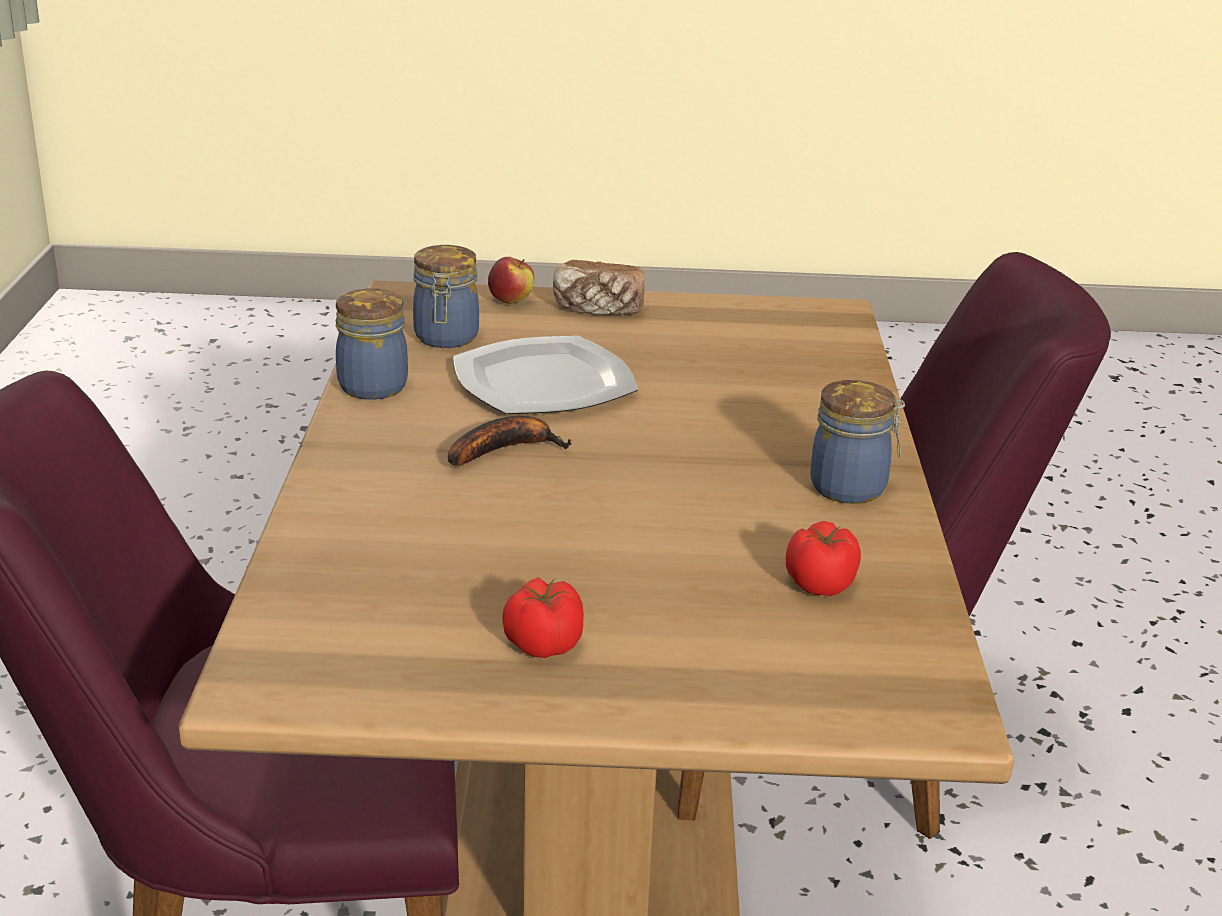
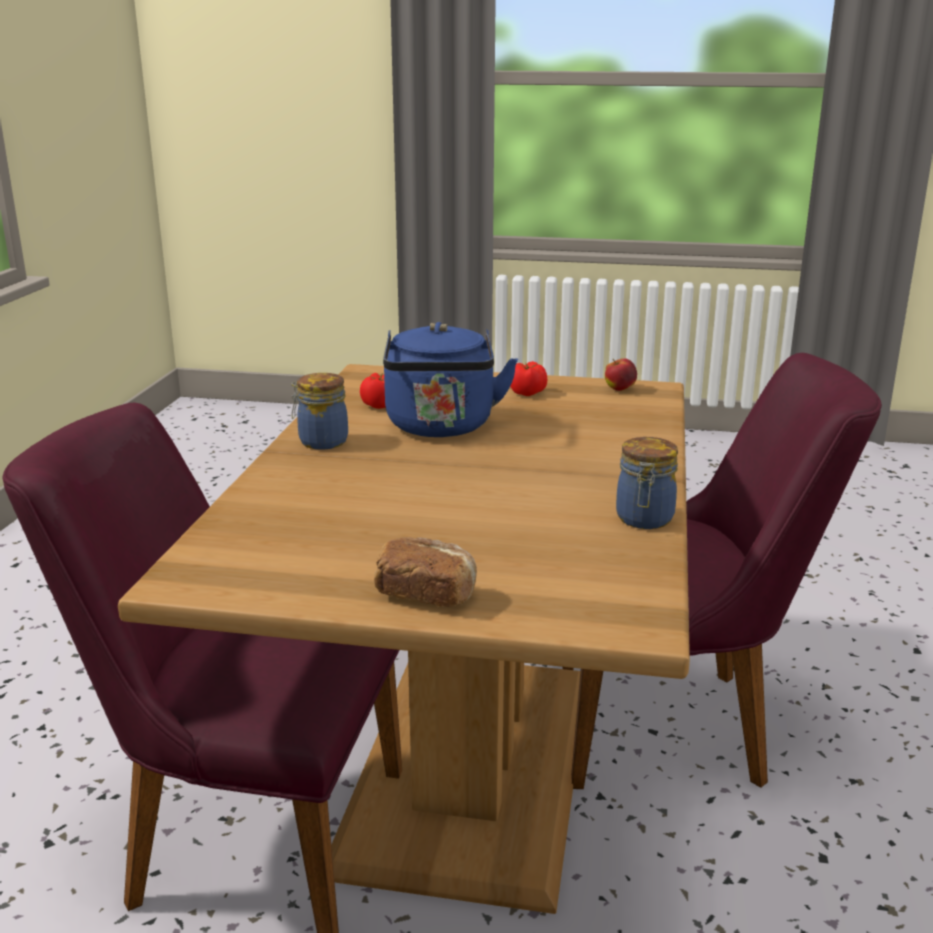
camera: 170 degrees left, 5 degrees down
jar [413,245,479,348] -> none
banana [448,416,572,466] -> none
plate [453,336,638,414] -> none
apple [488,257,535,304] -> apple moved to [605,358,637,391]
none -> blue kettle [383,322,518,437]

